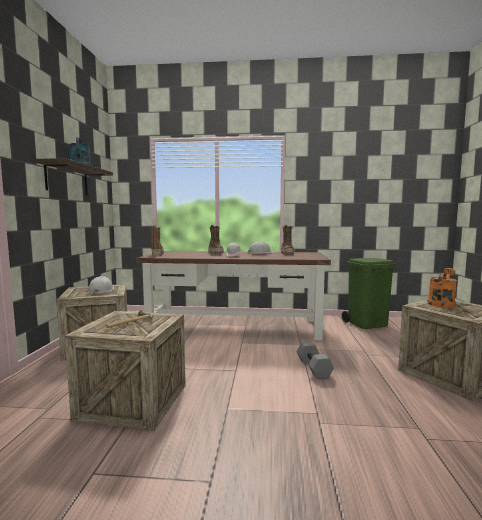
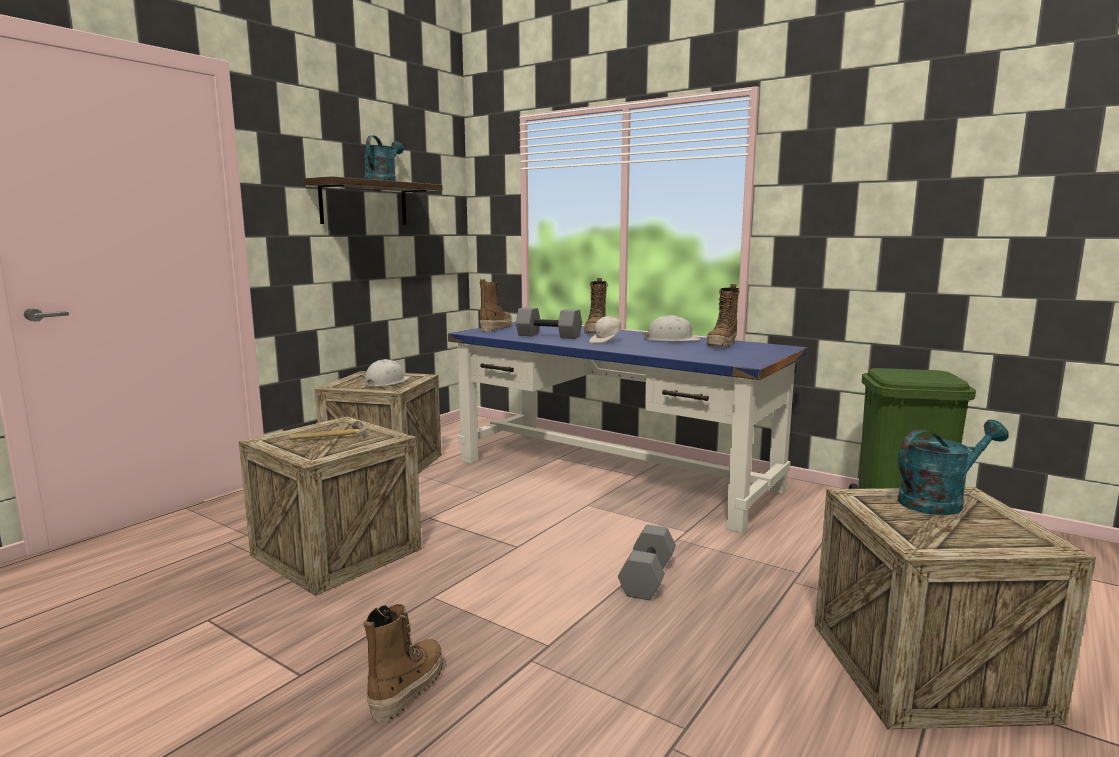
camera: 30 degrees right, 5 degrees up
brown desk [136,251,331,341] -> blue desk [448,322,807,533]
orange watering can [427,268,457,308] -> turquoise watering can [898,420,1009,515]
none -> boot [364,604,443,723]
none -> grey dumbbell [516,307,582,339]

